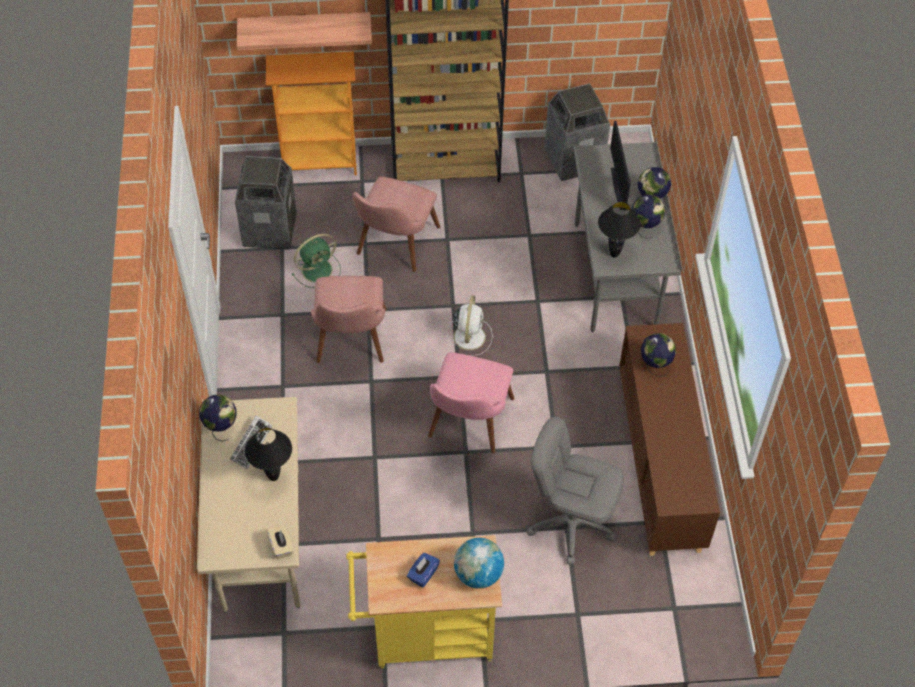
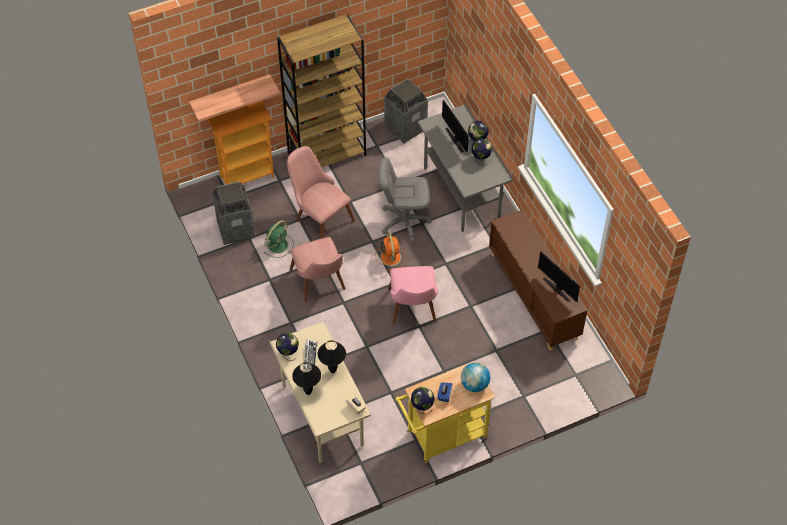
camera: 20 degrees left, 0 degrees up
pink chair [352,177,440,272] -> pink chair turned 135 degrees clockwise [287,146,355,239]
white fan [447,295,493,356] -> orange fan [375,231,406,271]
grey office chair [526,417,624,565] -> grey office chair moved to [379,157,431,242]
black table lamp [598,202,640,257] -> black table lamp moved to [292,362,321,395]
globe [641,333,676,377] -> globe moved to [411,387,434,415]
none -> monitor [538,252,580,302]

